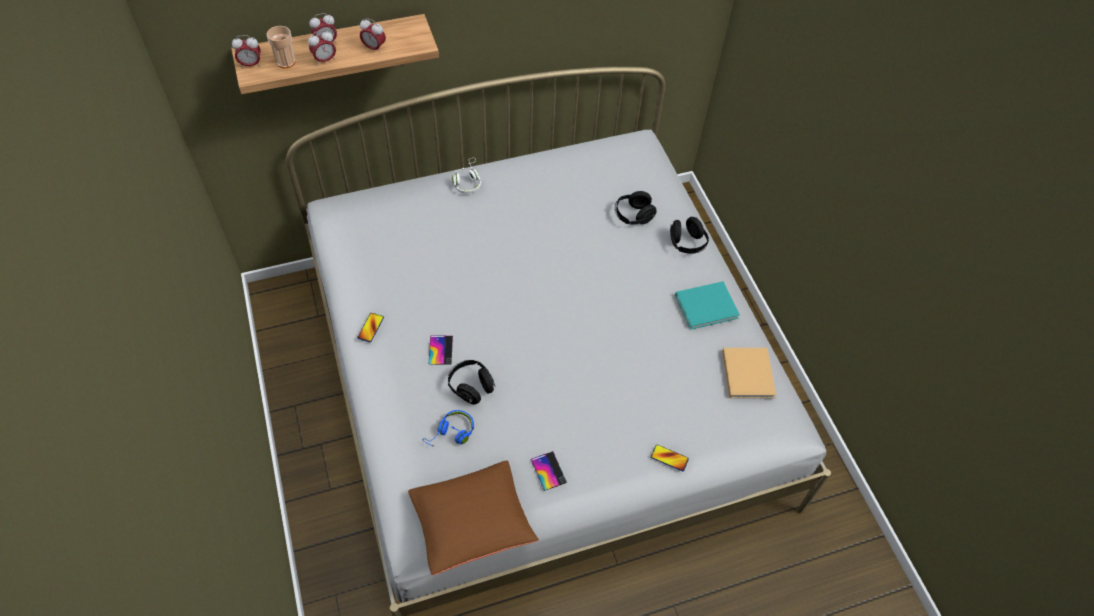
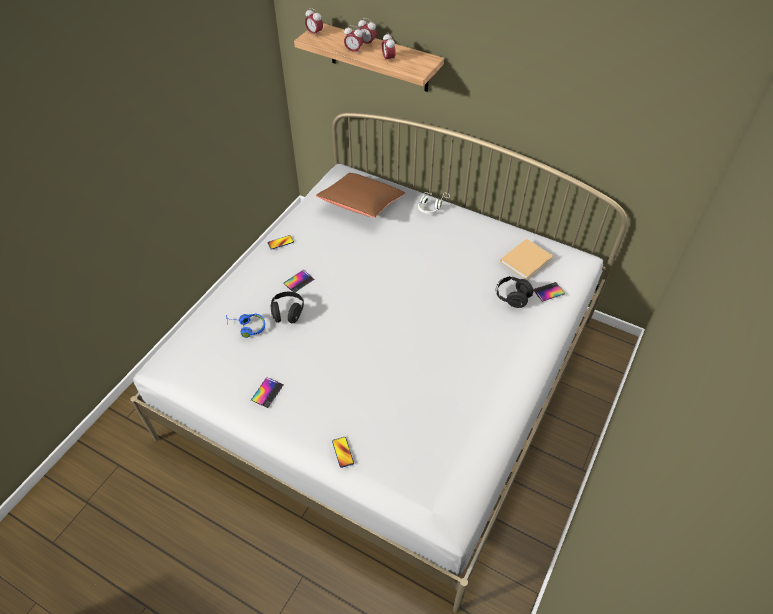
camera: 50 degrees right, 5 degrees down
cup [267,26,296,68] -> none
brown pillow [408,460,539,575] -> brown pillow moved to [316,173,405,218]
black headphones [670,217,709,254] -> none
turquoise book [675,281,740,330] -> none
beige book [722,348,776,398] -> beige book moved to [500,239,553,280]
none -> phone [533,282,565,302]

